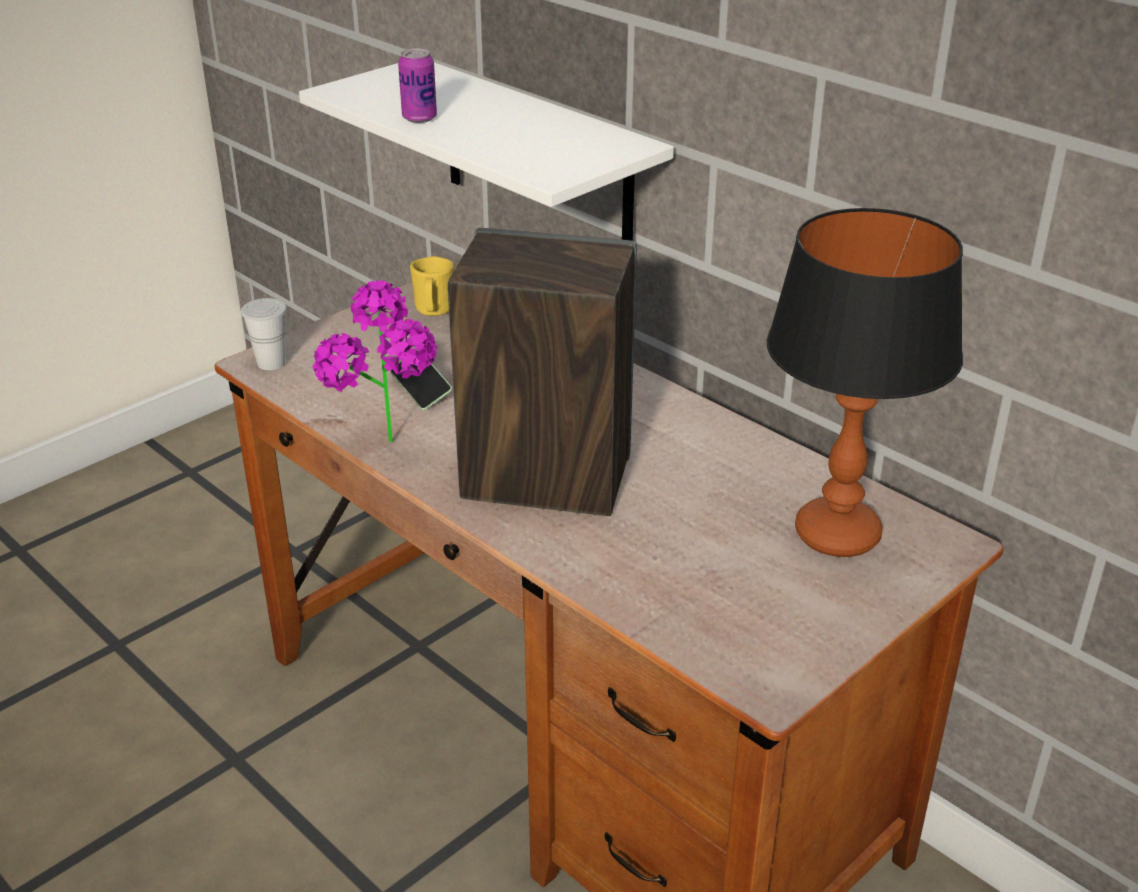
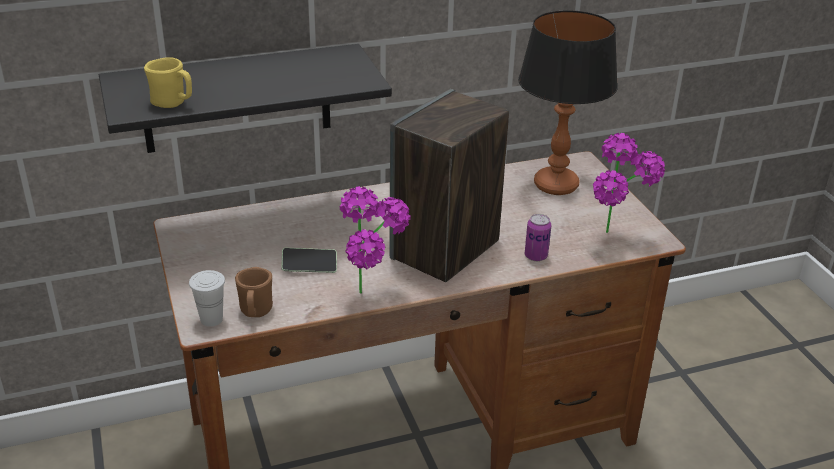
camera: 65 degrees left, 0 degrees up
white shelf [299,62,674,241] -> black shelf [99,44,392,153]
can [398,48,437,123] -> can moved to [525,214,551,261]
yellow mug [410,256,454,316] -> yellow mug moved to [144,57,192,108]
none -> brown mug [235,267,273,317]
none -> potted plant [593,133,665,233]

